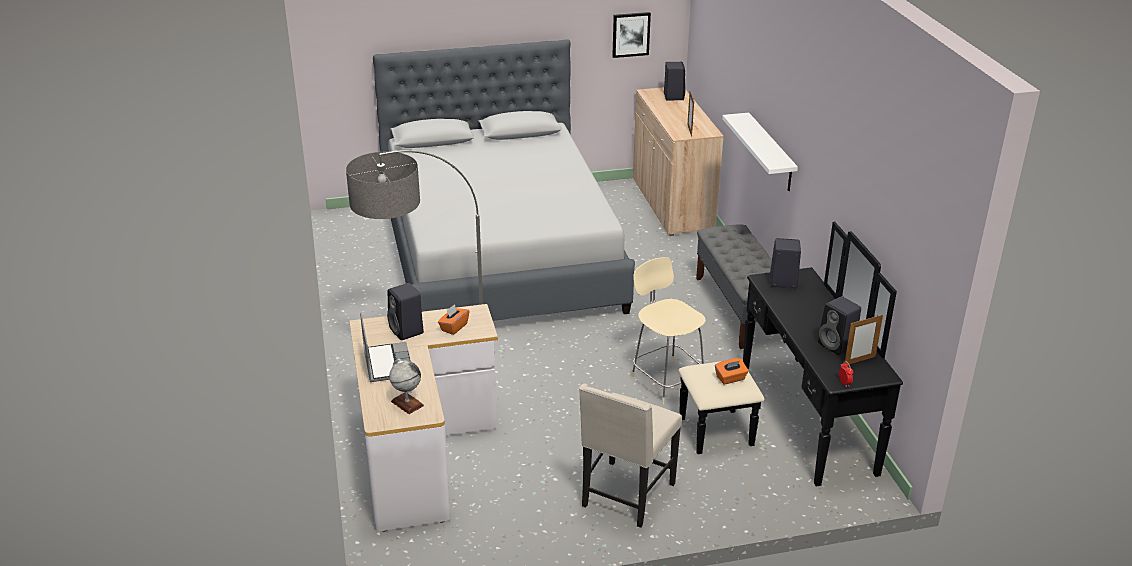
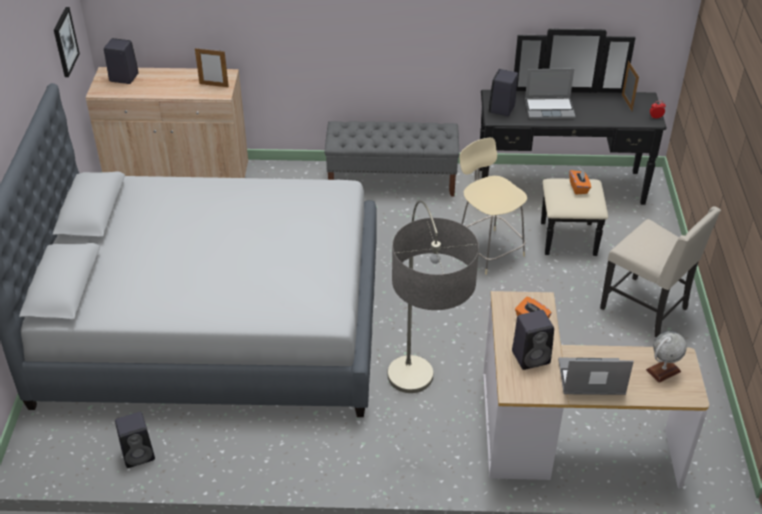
camera: 75 degrees left, 10 degrees up
beige chair [631,257,706,404] -> beige chair turned 75 degrees clockwise [459,138,527,275]
white shelf [722,113,798,191] -> none
black speaker [818,296,861,355] -> black speaker moved to [115,412,155,468]
none -> laptop [525,68,576,119]

